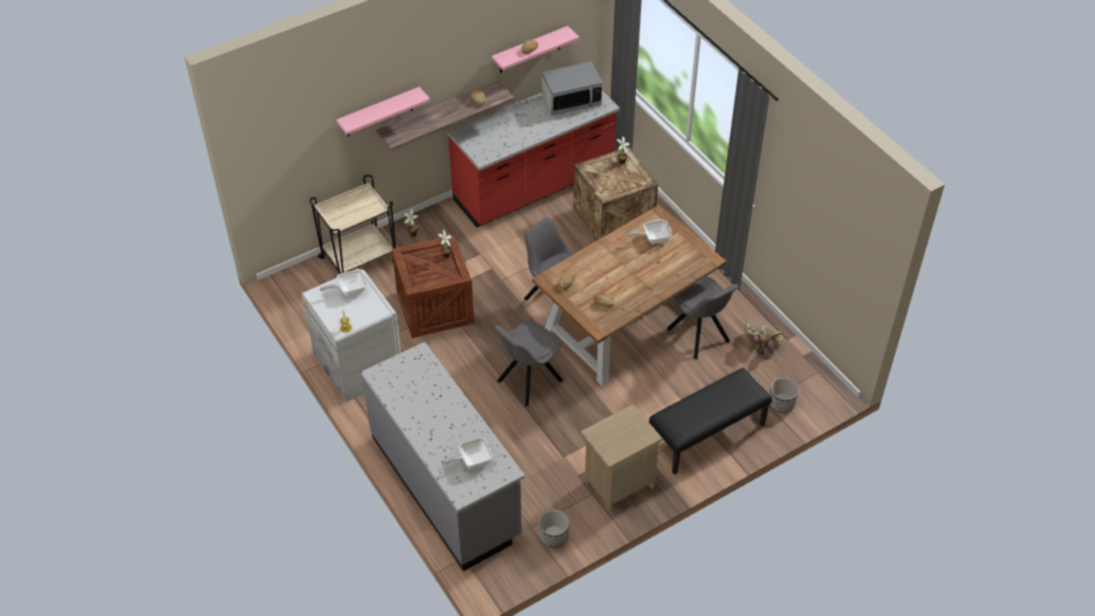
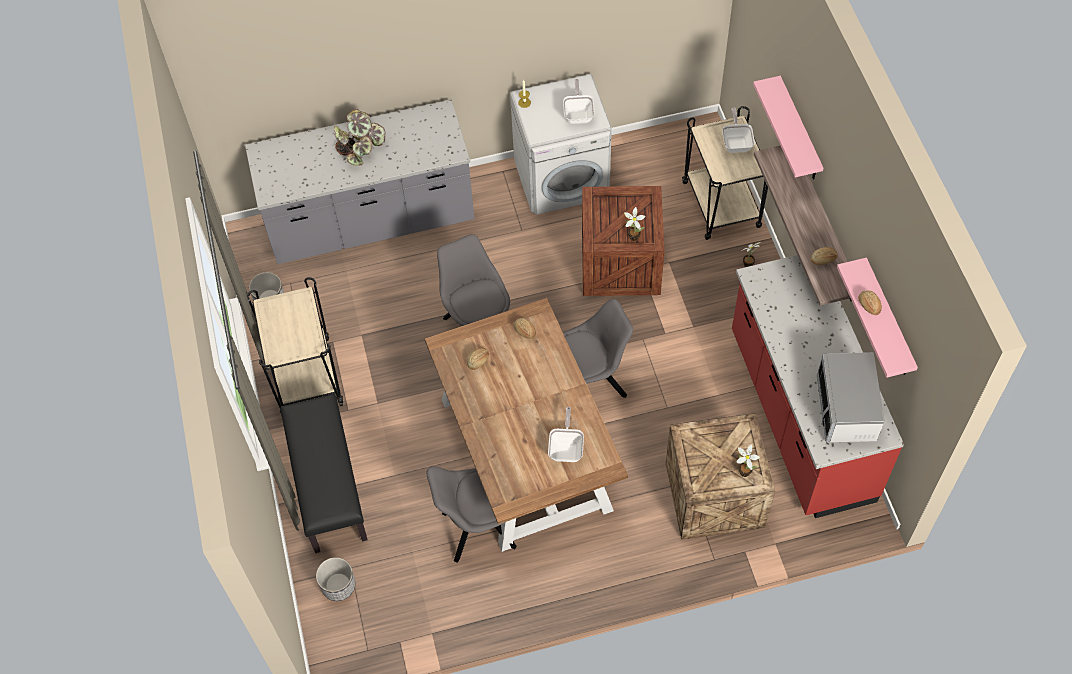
camera: 110 degrees right, 10 degrees up
frying pan [441,438,493,468] -> frying pan moved to [722,108,755,153]
beige nightstand [580,404,662,513] -> beige cart [247,277,343,416]
potted plant [745,323,784,359] -> potted plant moved to [334,109,386,166]

